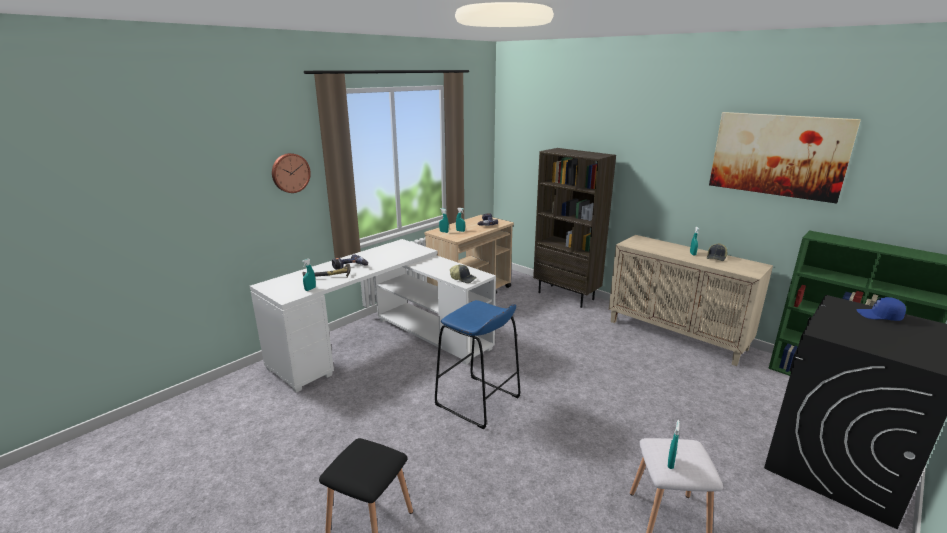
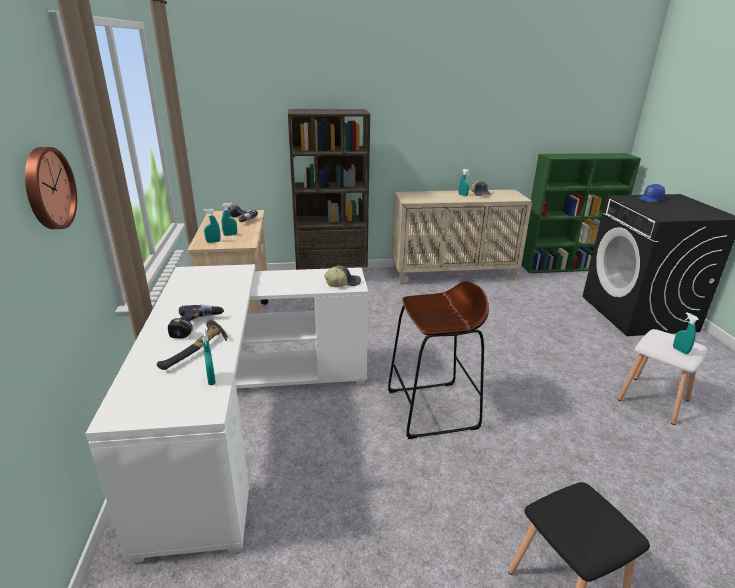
camera: 50 degrees left, 5 degrees up
blue stool [435,300,520,429] -> brown stool [388,281,489,439]
picture [709,112,861,204] -> none

